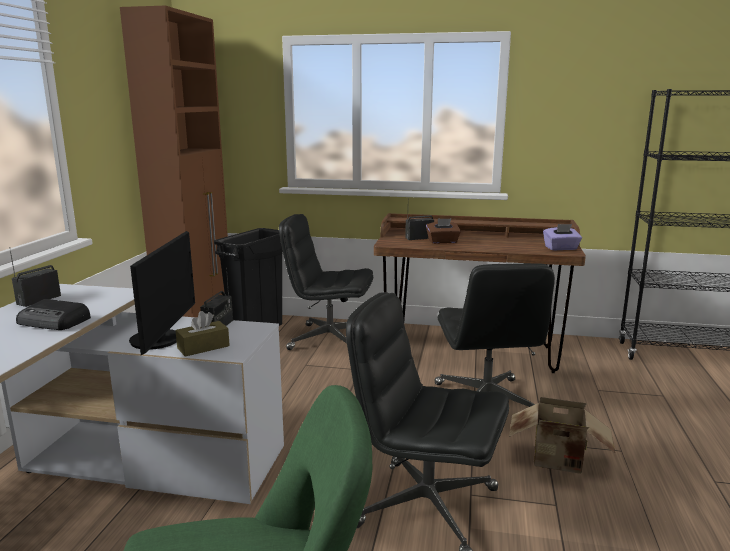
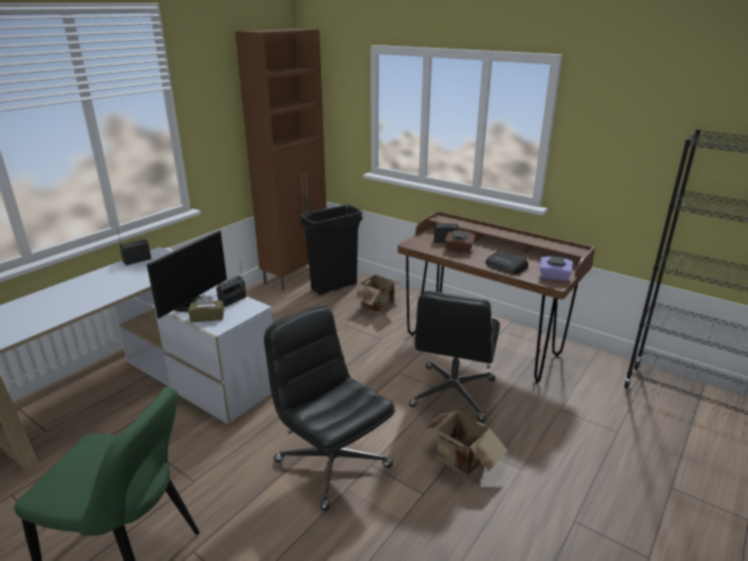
camera: 25 degrees right, 10 degrees up
radio [16,299,91,330] -> radio moved to [486,251,528,274]
black office chair [279,214,373,350] -> cardboard box [352,269,404,313]

